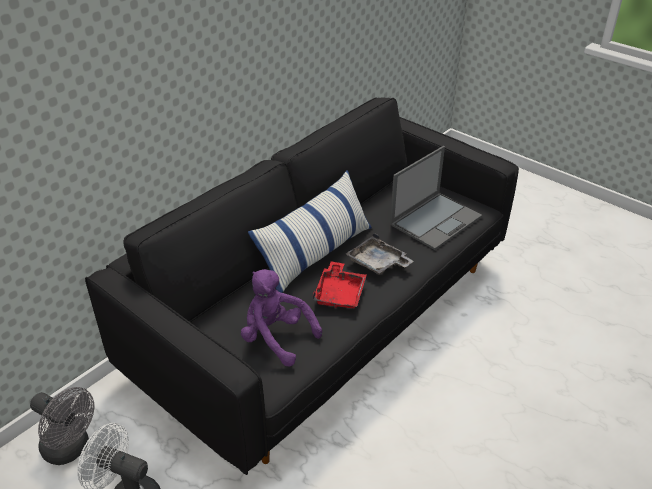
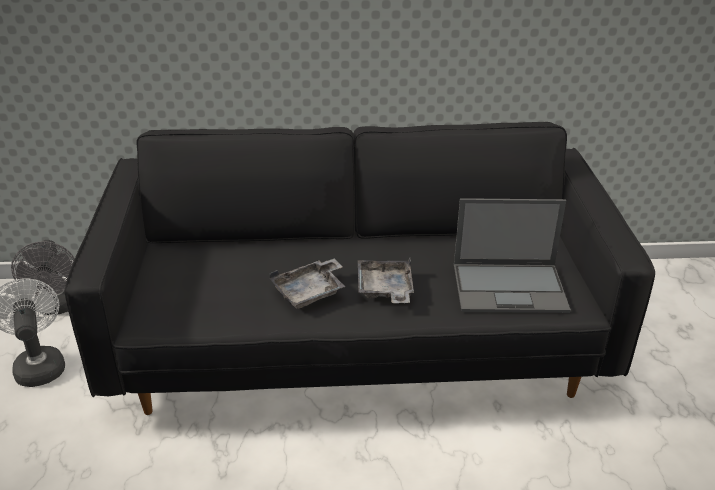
camera: 45 degrees right, 5 degrees down
purple plush toy [241,269,322,367] -> none
pillow [248,170,372,293] -> none
red tray [313,261,367,308] -> grey tray [269,258,345,309]

